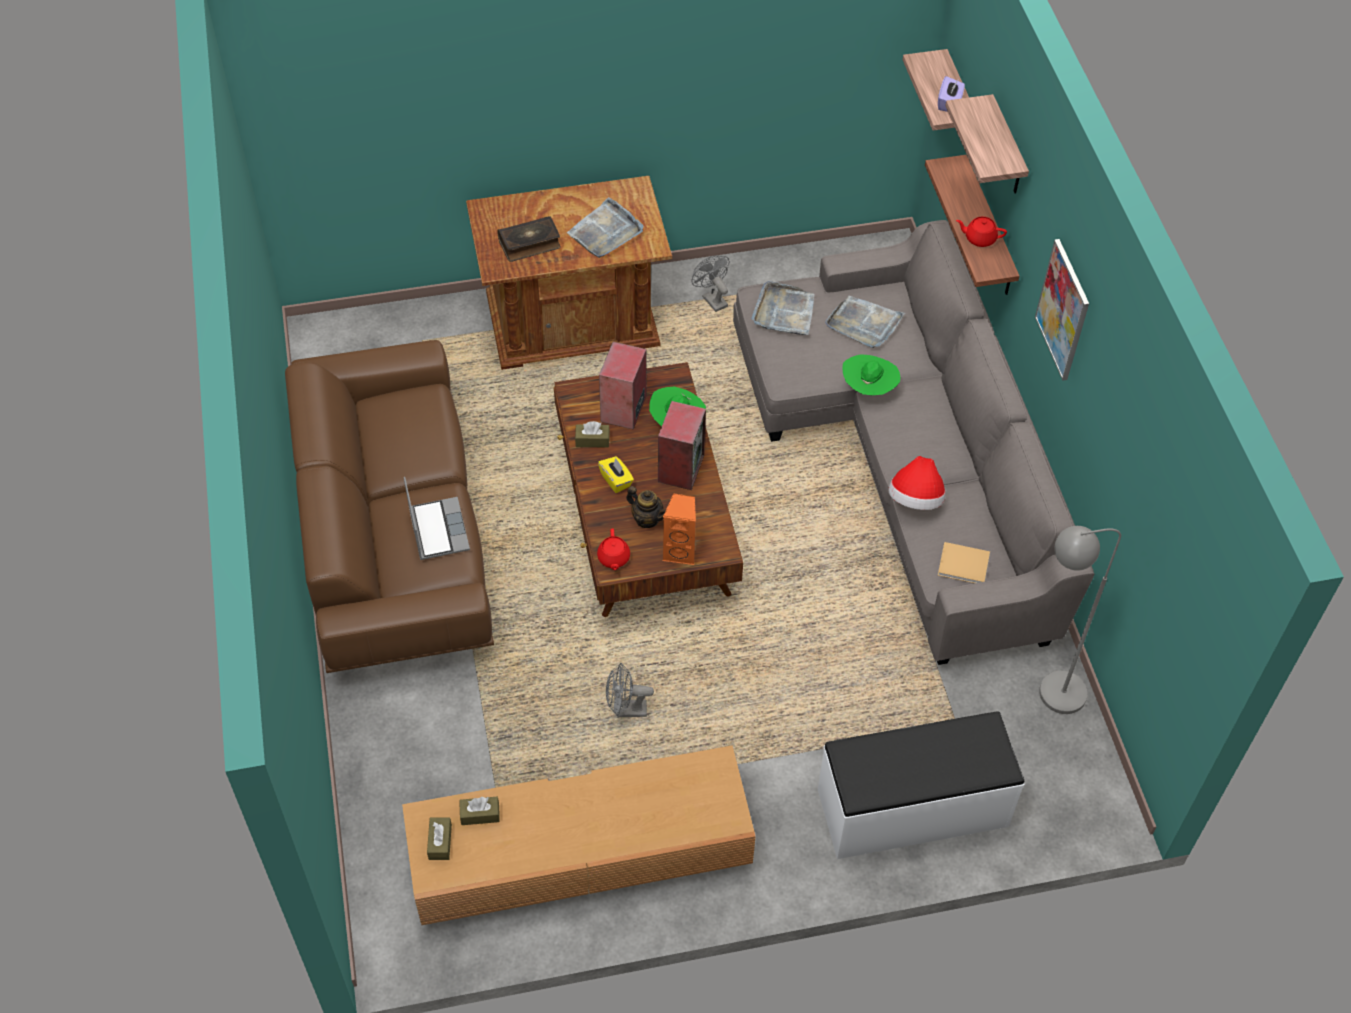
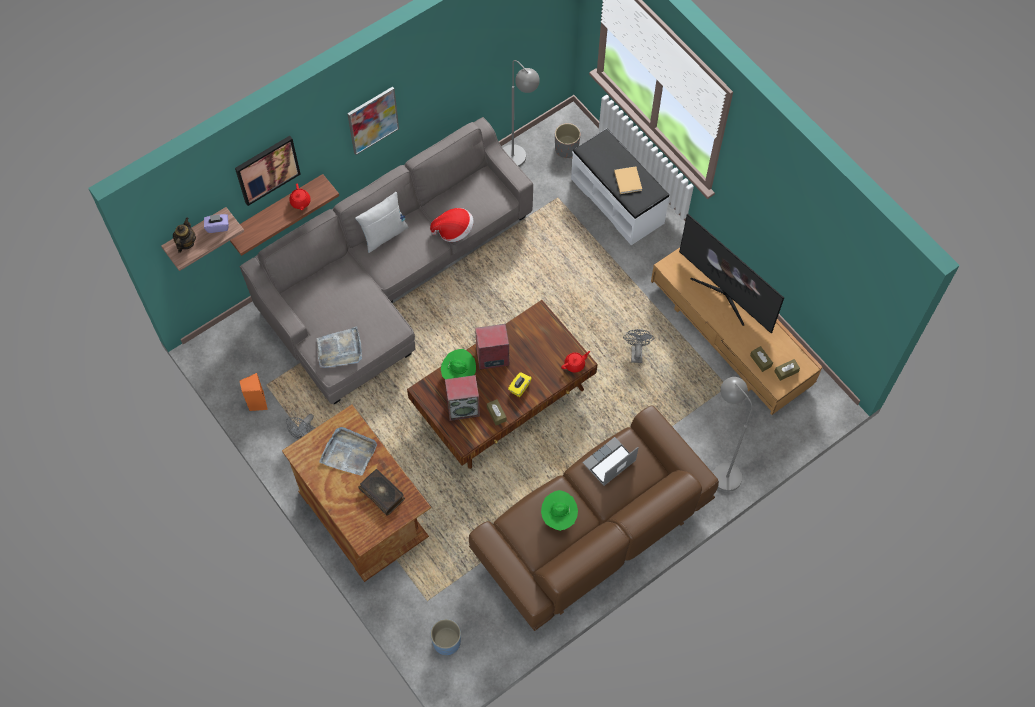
camera: 115 degrees left, 10 degrees up
grey fan [606,663,654,717] -> grey fan turned 150 degrees counterclockwise [623,329,654,363]
teapot [626,486,666,528] -> teapot moved to [173,218,196,253]
orange speaker [663,493,696,565] -> orange speaker moved to [240,373,268,411]
grey tray [825,296,905,348] -> none
green hat [842,354,901,396] -> green hat moved to [541,490,578,531]
beige book [938,542,990,583] -> beige book moved to [614,166,642,194]
shelf [946,94,1029,193] -> picture [235,136,301,206]
none -> grey pillow [355,192,409,253]
none -> blue planter [430,619,461,656]
none -> grey planter [555,123,581,158]
none -> television [679,214,784,334]
none -> grey floor lamp [713,377,753,492]

